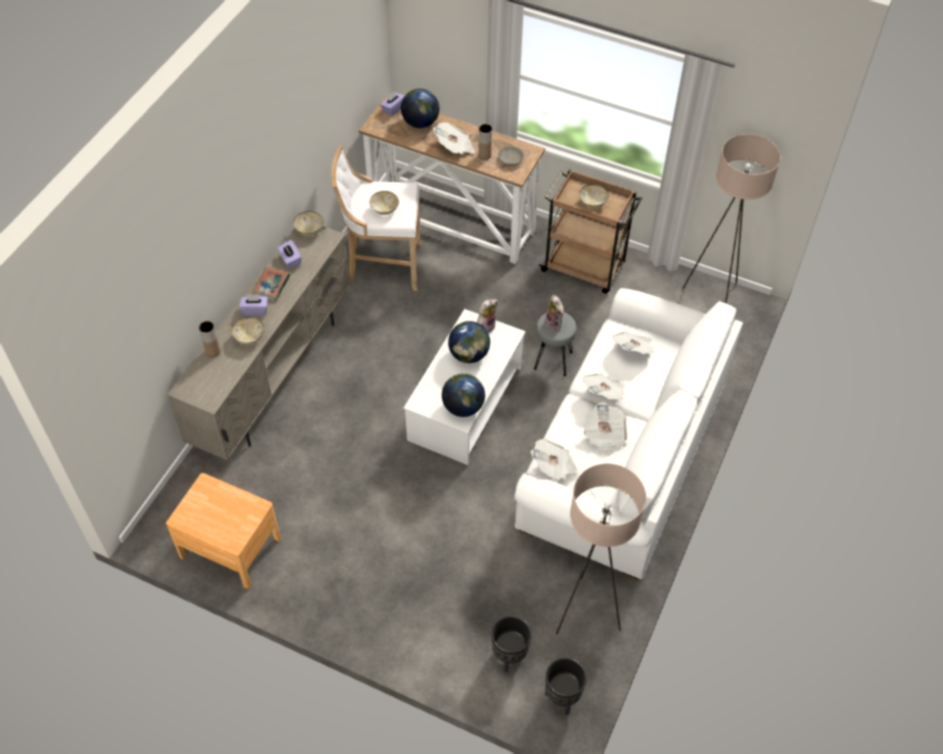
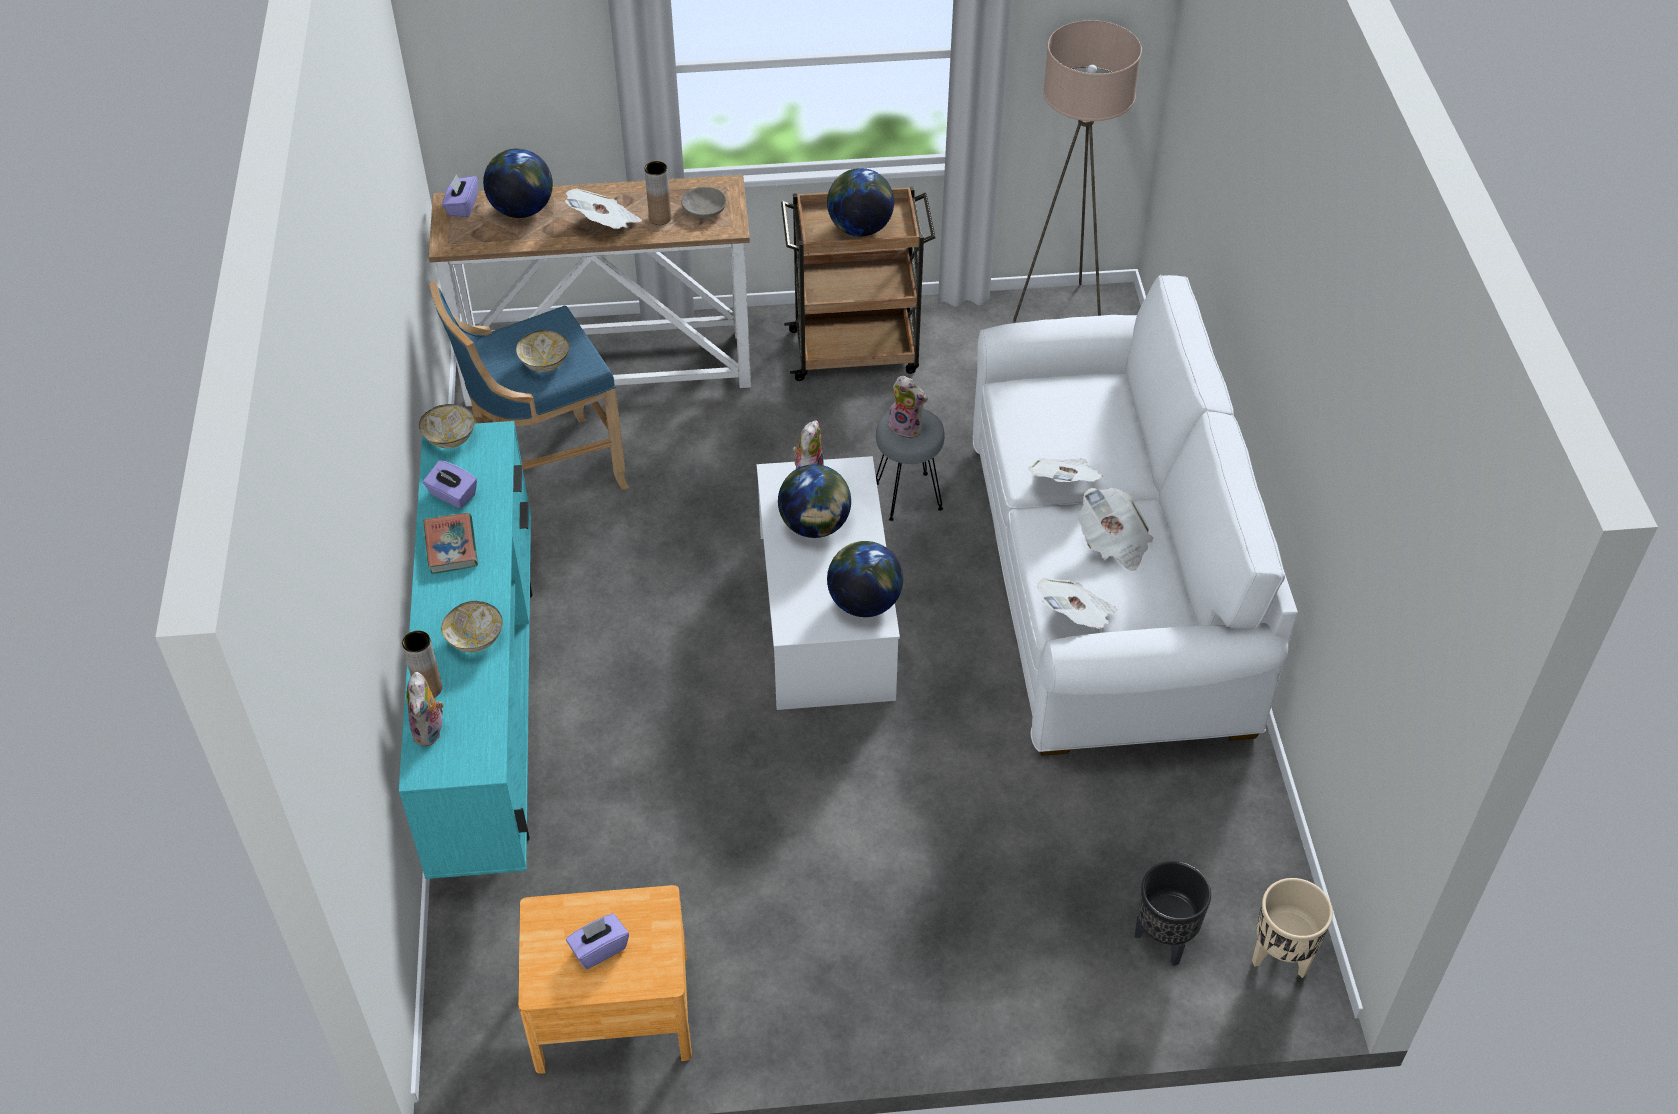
camera: 30 degrees left, 5 degrees down
beige tv stand [167,223,351,460] -> turquoise tv stand [399,421,533,879]
purple tissue box [239,295,268,316] -> purple tissue box moved to [566,913,629,969]
white stool [331,146,422,291] -> blue stool [429,281,629,490]
black planter [545,658,587,715] -> beige planter [1252,878,1333,978]
beige floor lamp [556,464,646,634] -> none
bowl [579,184,609,208] -> globe [827,168,894,236]
newspaper [612,331,654,354] -> none
none -> plush toy [407,672,444,746]

